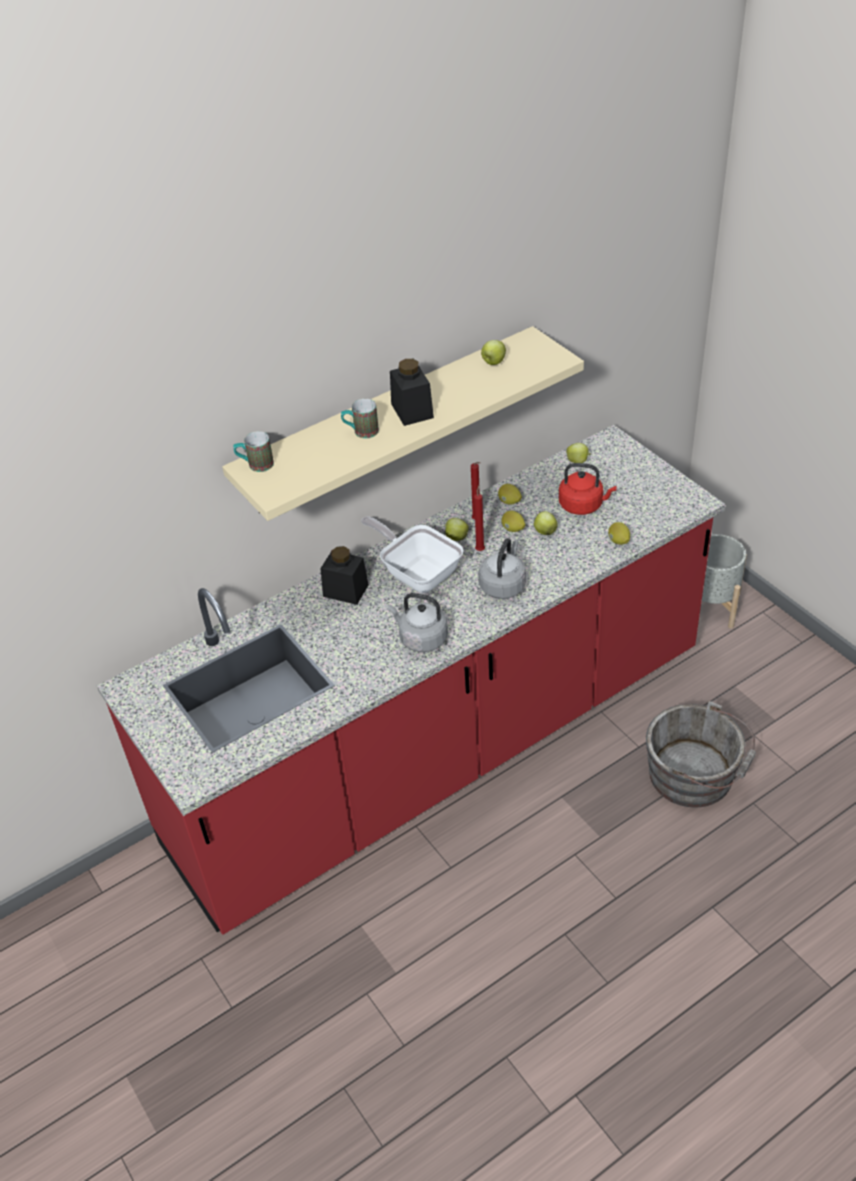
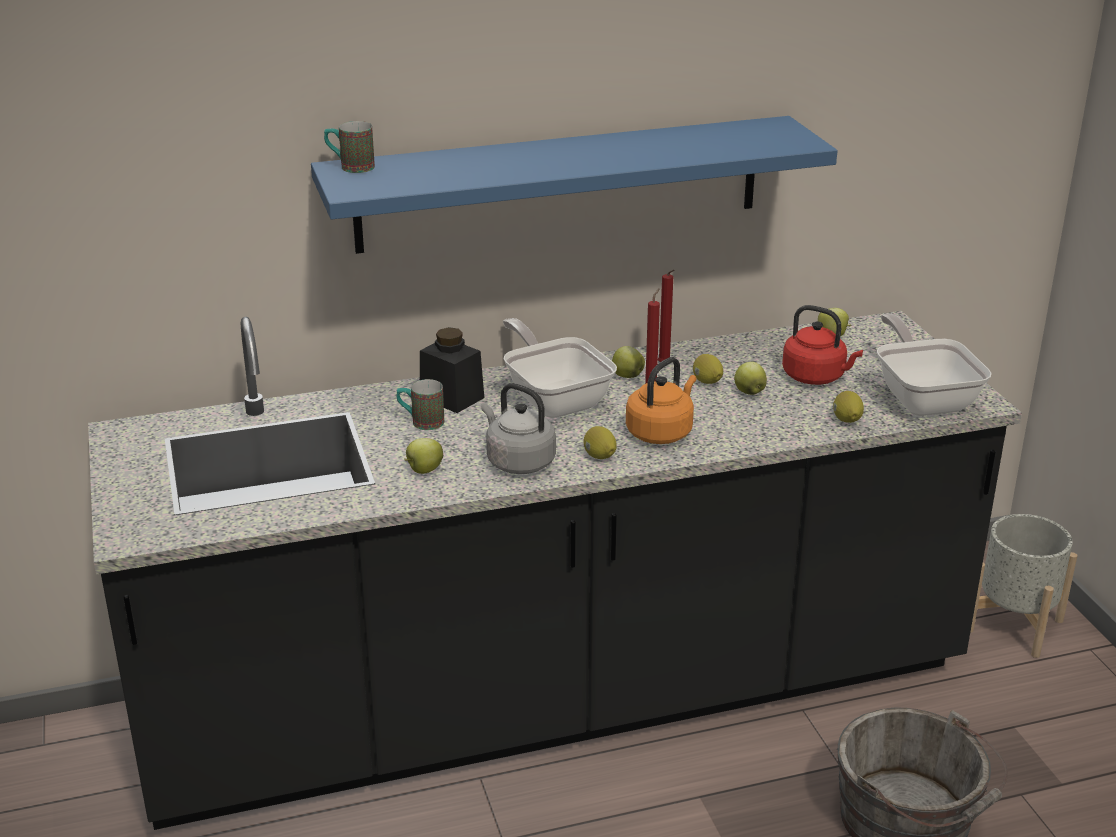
camera: 15 degrees right, 15 degrees down
red counter [97,424,726,935] -> black counter [88,311,1022,830]
beige shelf [222,326,584,521] -> blue shelf [311,116,837,254]
mug [341,399,379,439] -> mug moved to [397,379,444,430]
black jar [390,359,434,426] -> none
grey kettle [479,538,526,599] -> orange kettle [626,357,697,444]
apple [481,340,506,365] -> apple moved to [404,438,443,474]
lemon [498,484,522,505] -> lemon moved to [584,426,617,459]
none -> frying pan [877,313,992,416]

